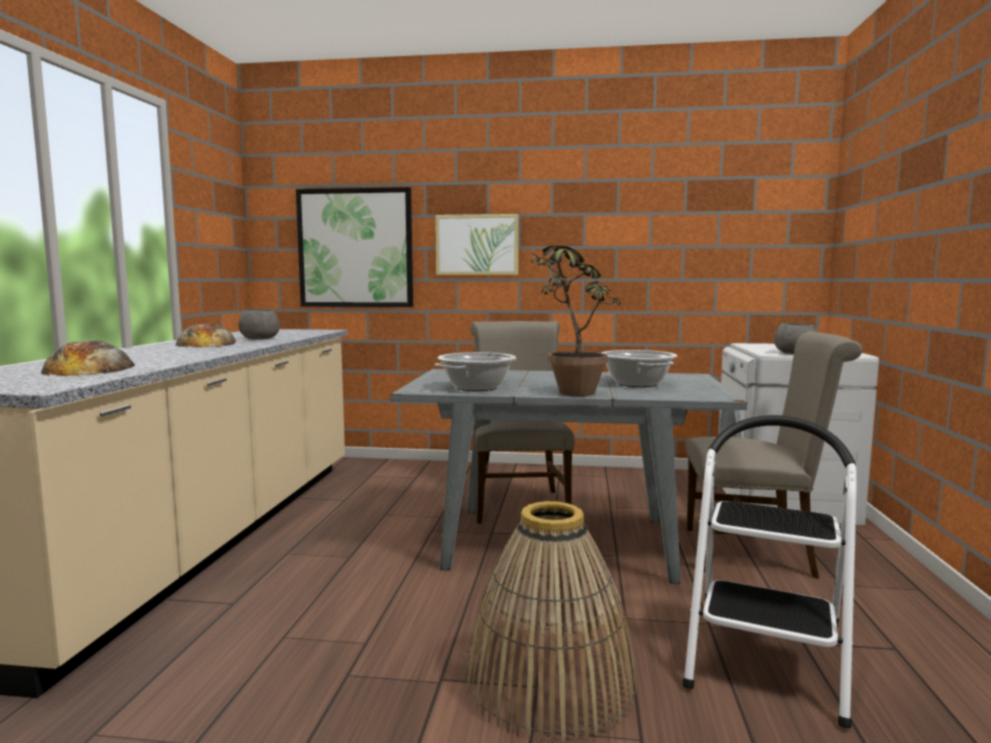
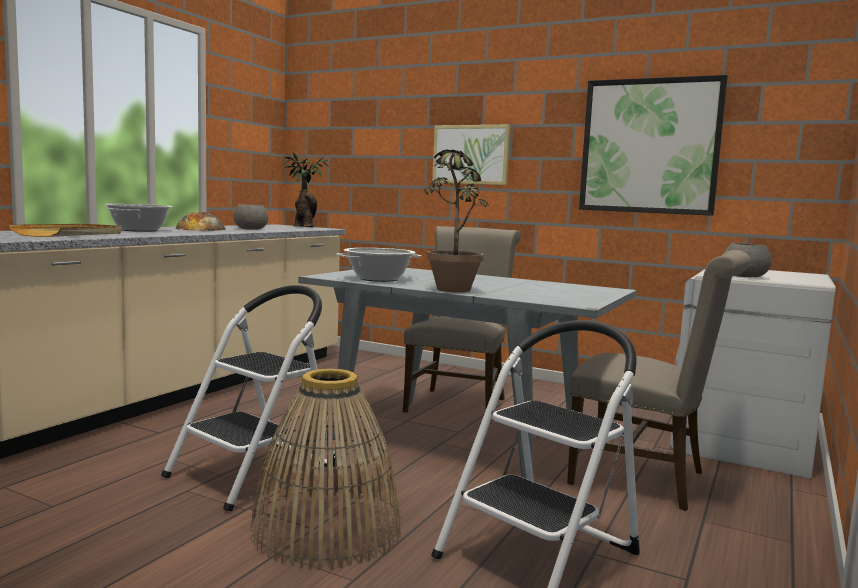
camera: 20 degrees right, 0 degrees up
bread [41,341,135,376] -> beige tray [8,224,122,237]
picture [296,187,413,307] -> picture moved to [579,75,728,216]
cooking pot [601,350,677,387] -> cooking pot moved to [104,204,173,232]
none -> step ladder [161,285,335,511]
none -> potted plant [284,152,329,227]

